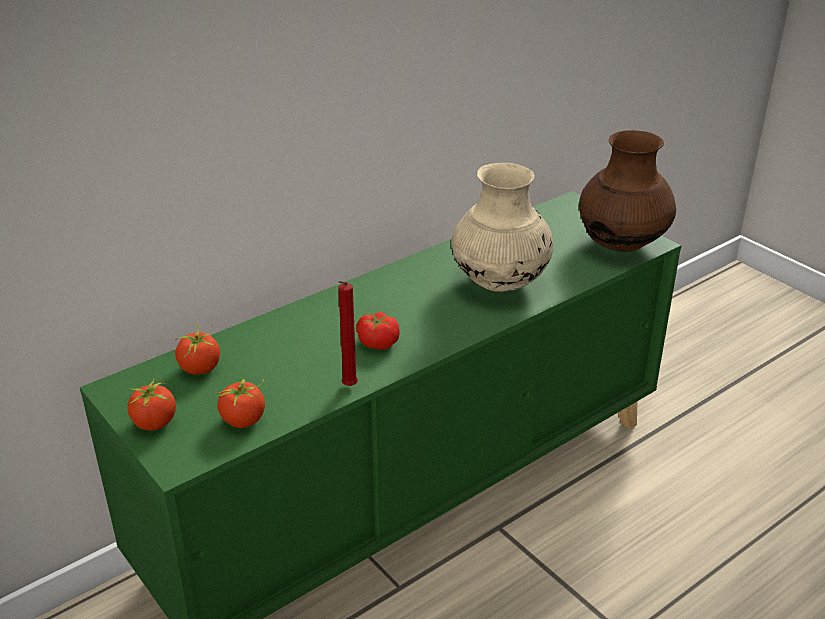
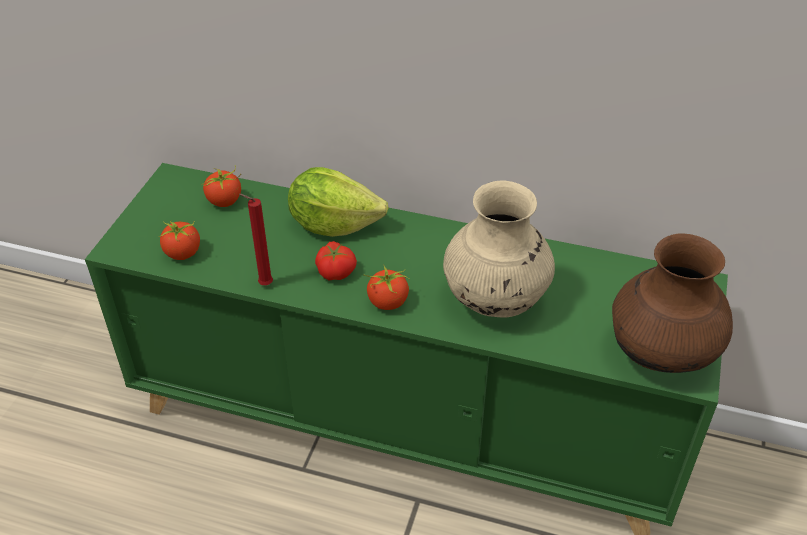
camera: 55 degrees right, 10 degrees up
tomato [127,379,176,431] -> tomato moved to [364,266,410,310]
none -> lettuce [288,167,388,237]

